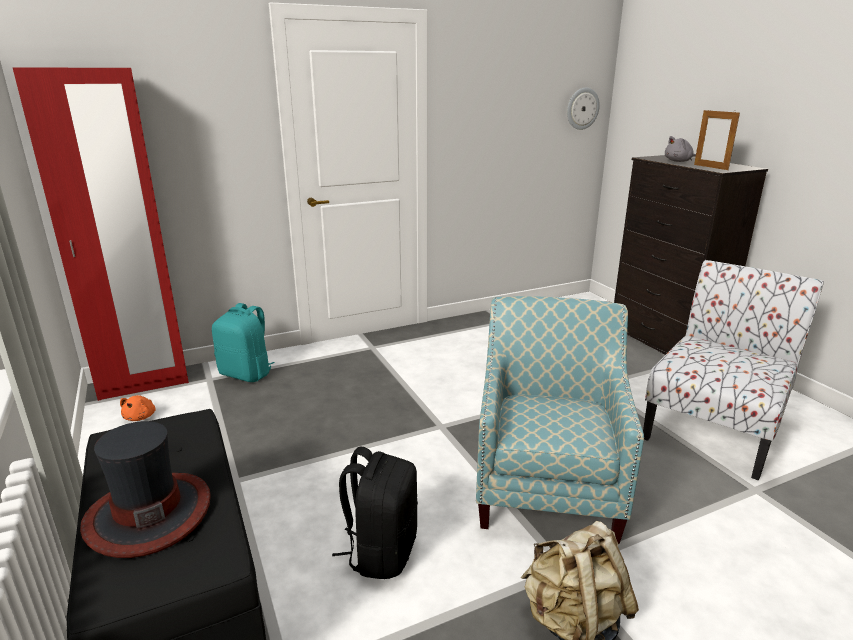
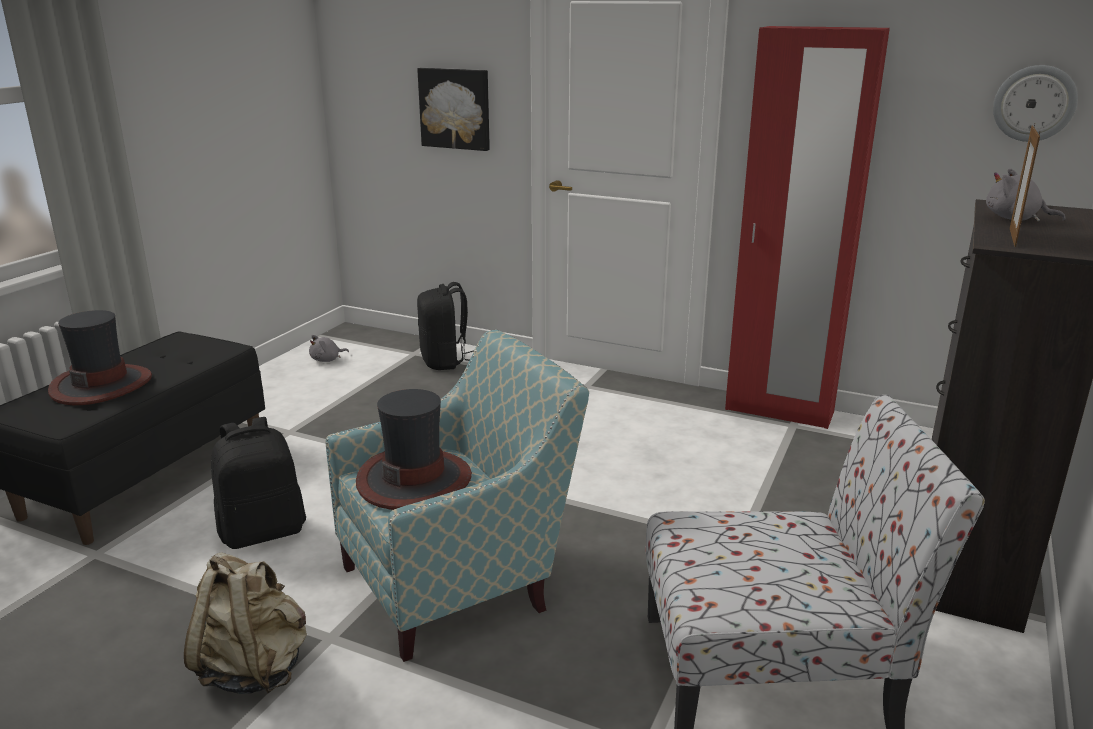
camera: 50 degrees right, 0 degrees up
red wardrobe [13,68,189,401] -> red wardrobe moved to [725,26,890,429]
orange plush toy [120,395,156,421] -> grey plush toy [309,335,349,362]
turquoise backpack [212,303,275,382] -> black backpack [417,282,474,370]
none -> hat [356,389,472,510]
none -> picture [417,68,490,151]

